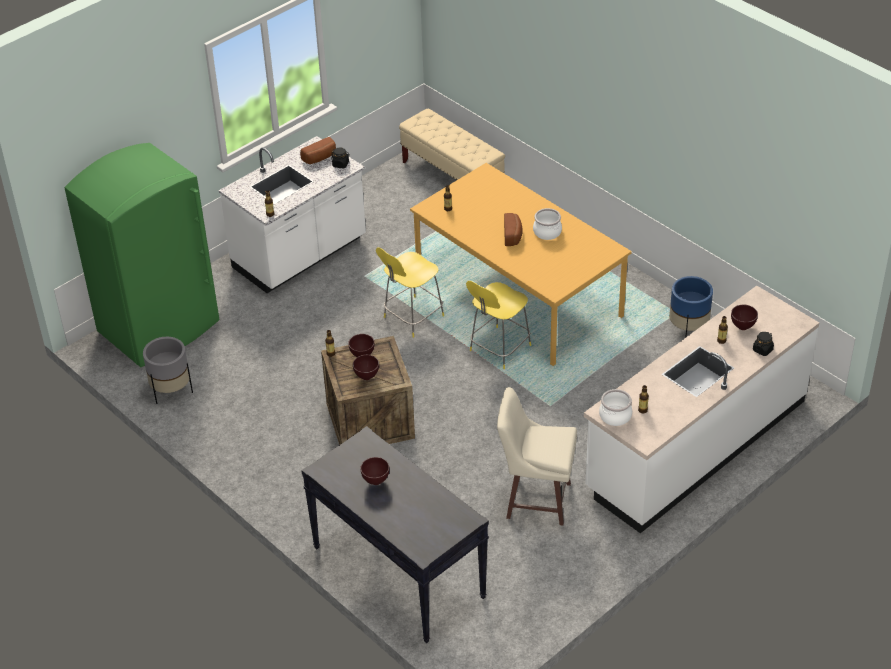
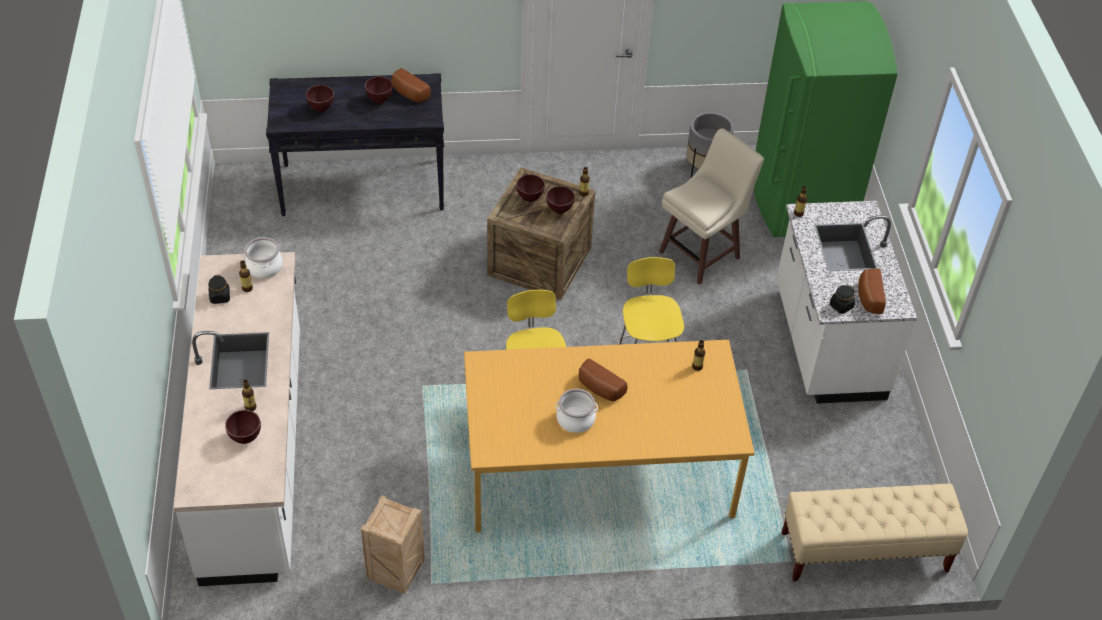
camera: 125 degrees right, 5 degrees up
beige stool [497,387,577,526] -> beige stool moved to [659,128,764,285]
blue planter [669,276,713,338] -> crate [360,495,425,594]
black jar [753,332,774,356] -> black jar moved to [208,275,230,304]
none -> brown bowl [306,85,334,112]
none -> bread [391,68,431,103]

